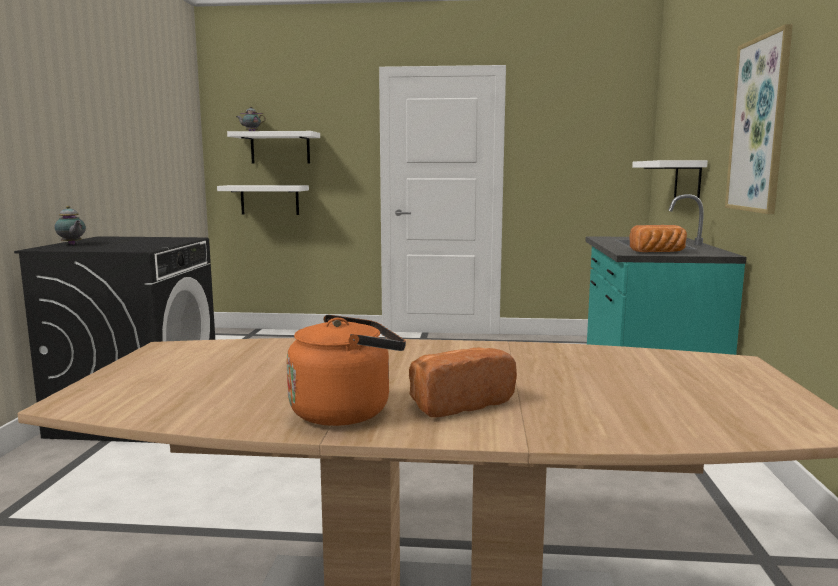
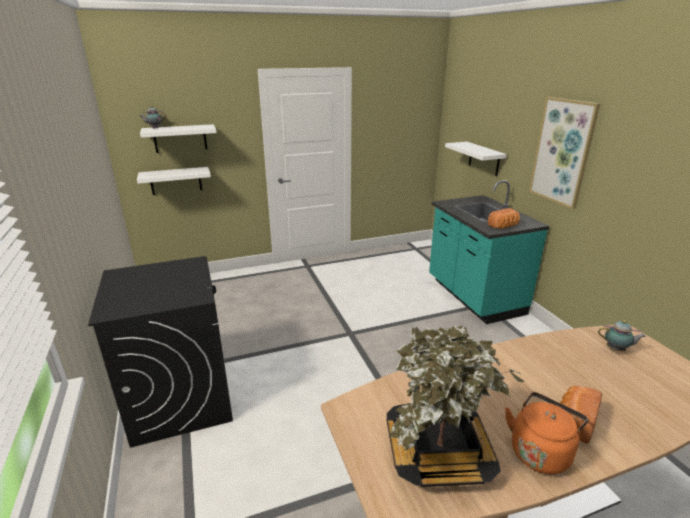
camera: 25 degrees left, 15 degrees up
teapot [55,206,86,245] -> teapot moved to [598,320,646,352]
none -> potted plant [387,325,525,487]

